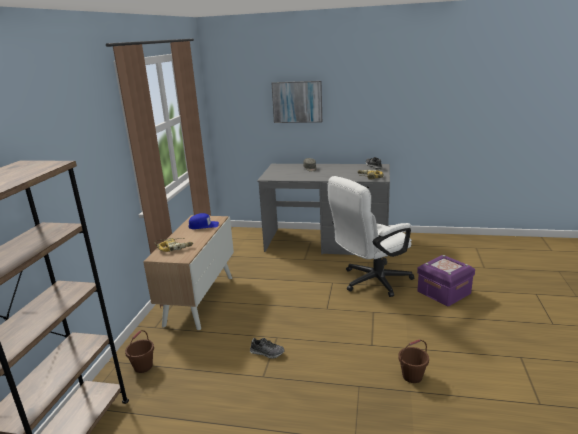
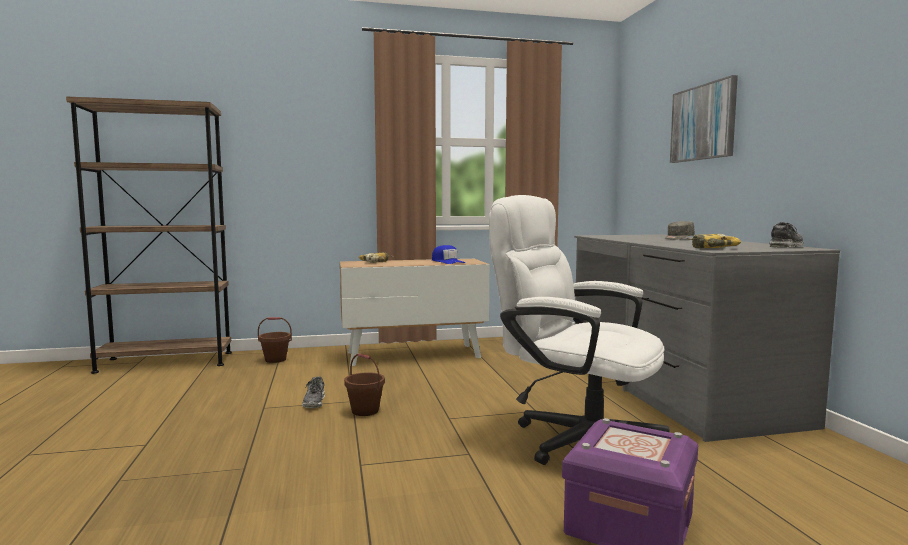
camera: 65 degrees right, 15 degrees down
brown bucket [398,340,429,383] -> brown bucket moved to [344,353,385,416]

